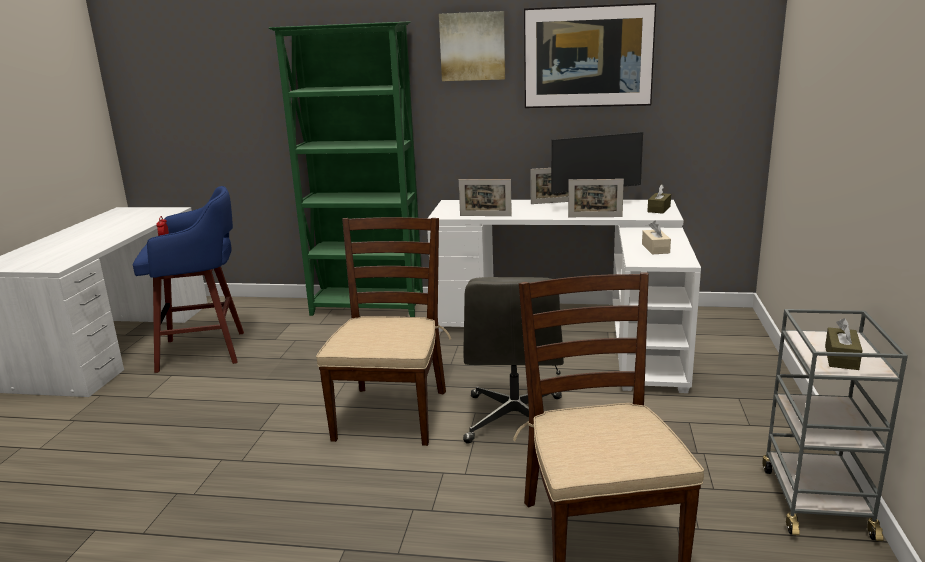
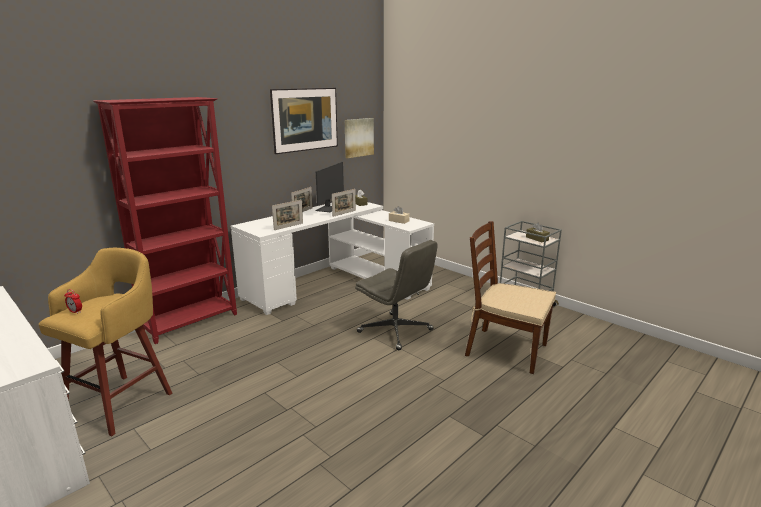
camera: 55 degrees left, 0 degrees up
blue stool [133,186,244,373] -> yellow stool [39,248,172,436]
green bookcase [269,21,423,317] -> red bookcase [93,97,237,344]
brown chair [316,217,451,446] -> none
picture [439,11,505,81] -> picture moved to [345,118,374,158]

